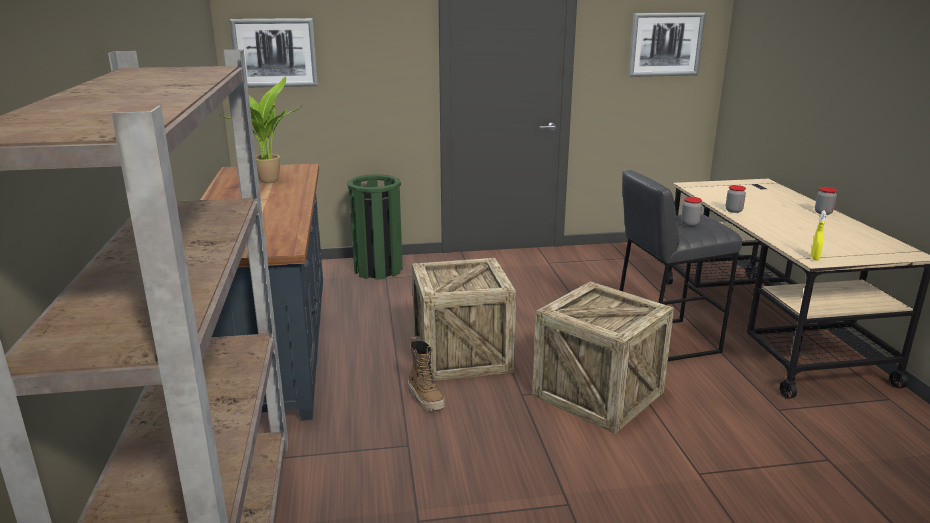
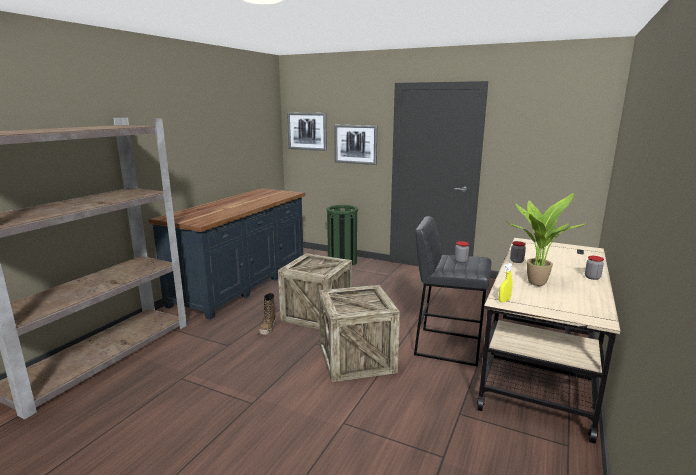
camera: 35 degrees right, 5 degrees down
potted plant [218,76,300,183] -> potted plant moved to [507,193,588,286]
picture [628,13,706,77] -> picture moved to [334,125,377,165]

